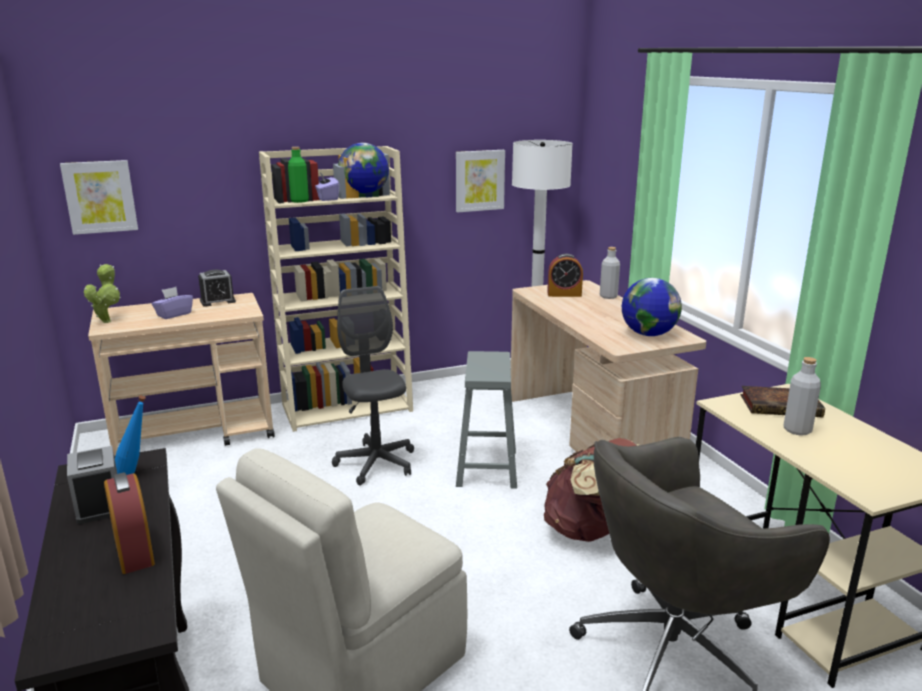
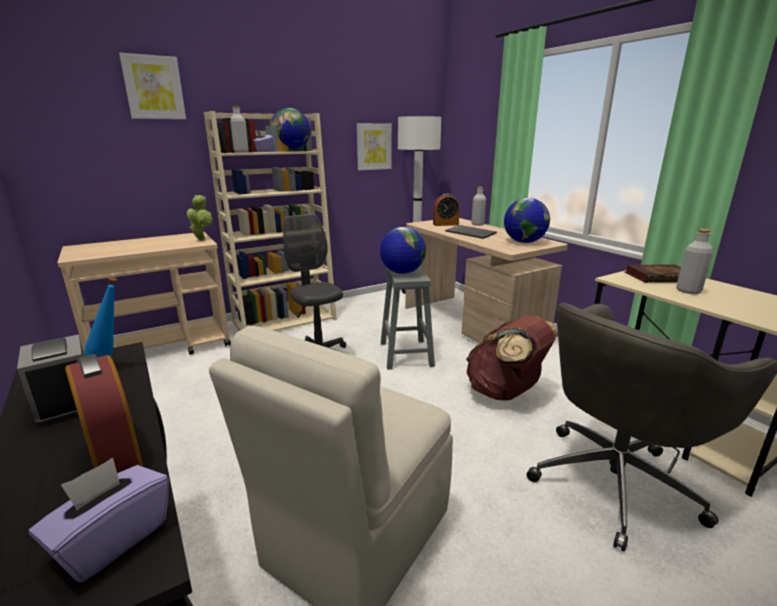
camera: 10 degrees left, 0 degrees up
picture [60,160,138,235] -> picture moved to [119,53,186,119]
potted plant [84,264,121,323] -> potted plant moved to [187,195,213,241]
purple tissue box [152,287,193,319] -> purple tissue box moved to [29,458,169,582]
alarm clock [198,270,236,307] -> none
green bottle [288,147,309,203] -> grey bottle [230,106,249,153]
none -> globe [380,227,426,274]
none -> keyboard [445,225,497,239]

